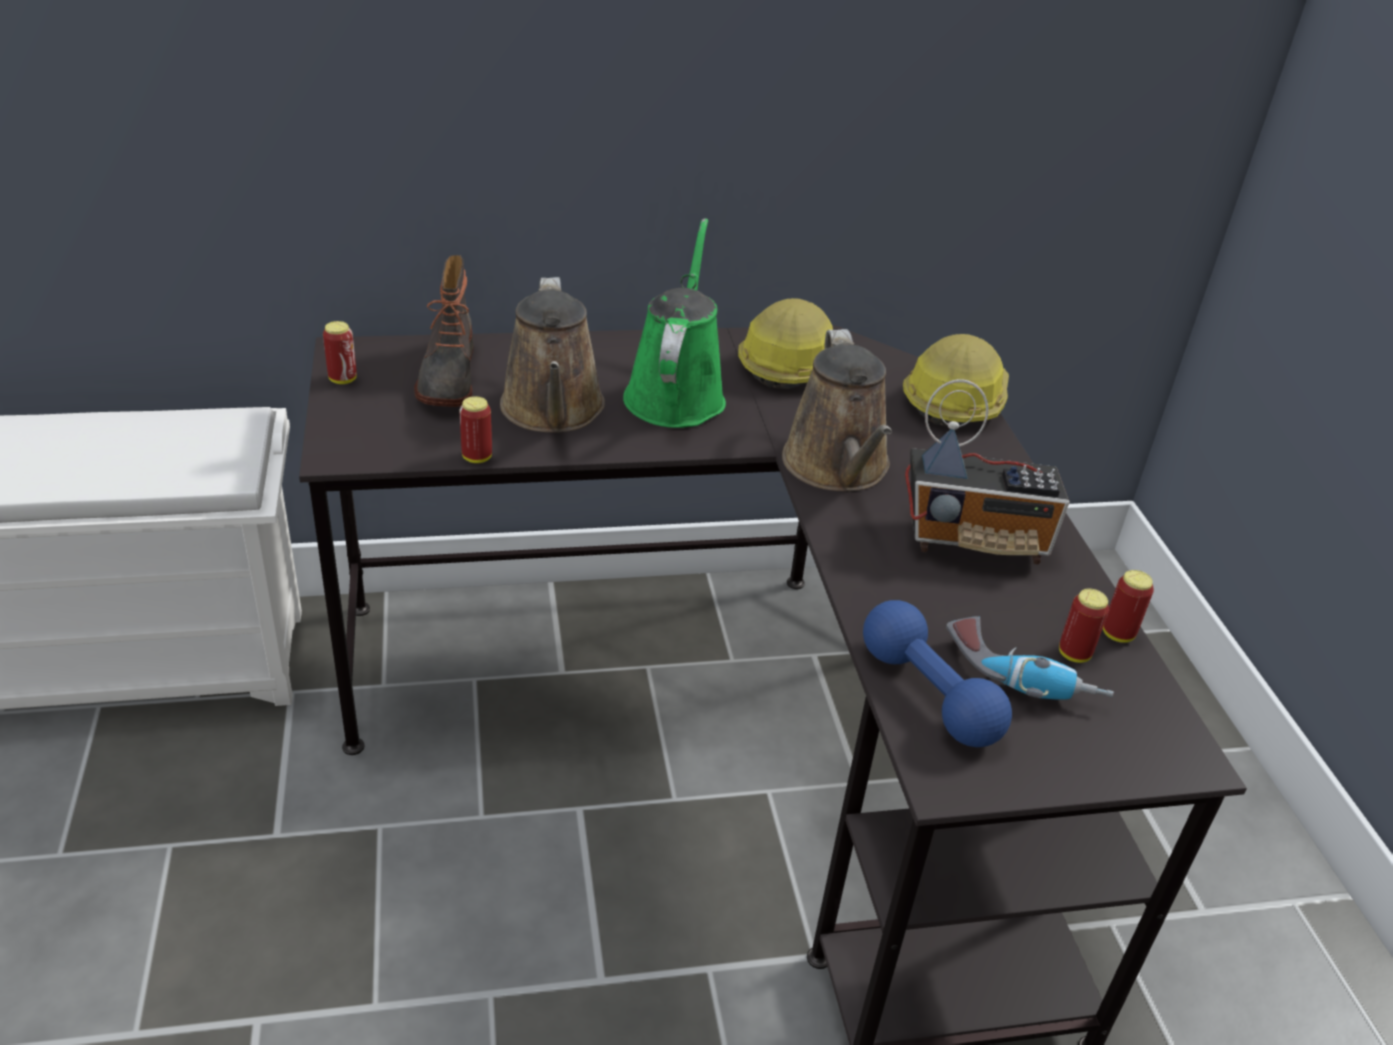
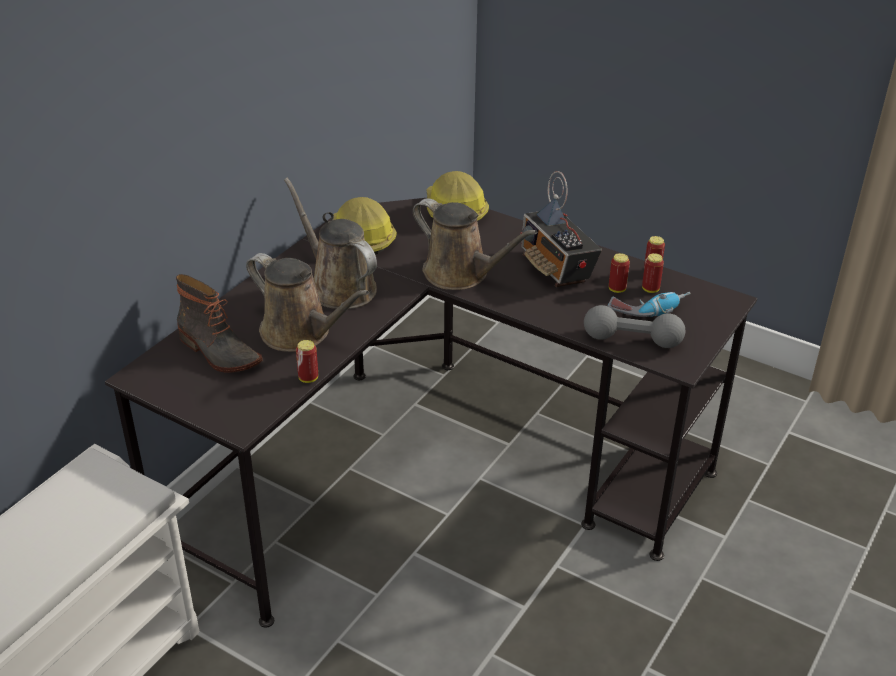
camera: 45 degrees left, 0 degrees up
can [323,321,357,384] -> can moved to [609,253,630,293]
green watering can [623,218,726,428] -> brown watering can [284,178,377,309]
blue dumbbell [863,600,1012,747] -> grey dumbbell [584,305,685,348]
radio [905,379,1070,564] -> radio turned 105 degrees clockwise [520,171,602,287]

